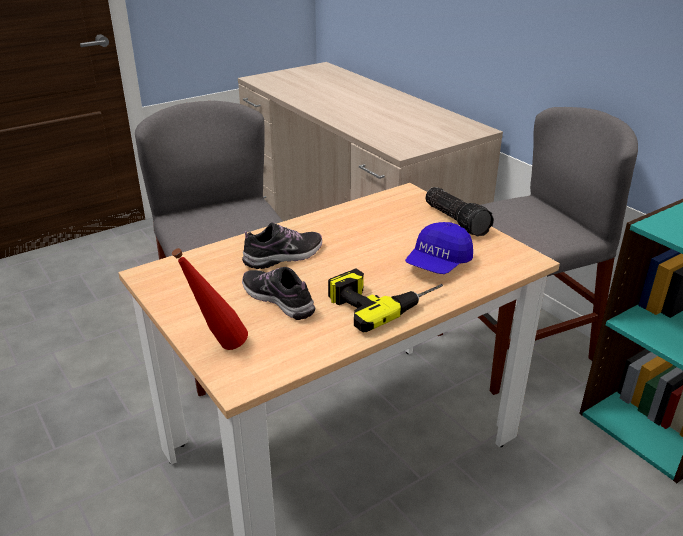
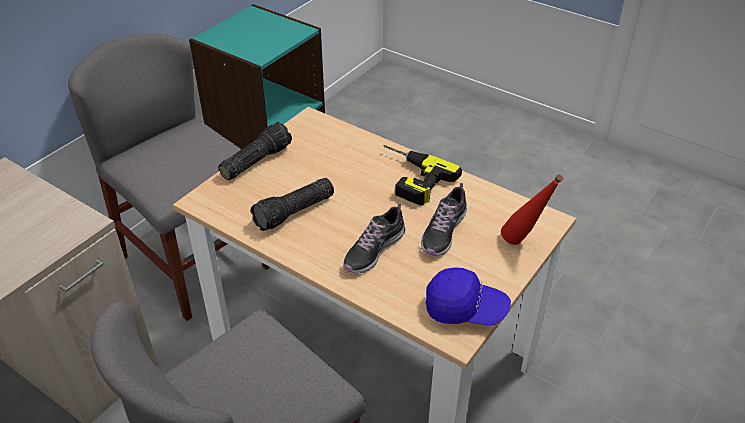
camera: 110 degrees left, 10 degrees up
shoe [242,222,322,269] -> shoe turned 90 degrees counterclockwise [343,203,405,273]
blue cap [405,222,473,274] -> blue cap moved to [425,267,511,325]
none -> flashlight [251,178,334,231]

